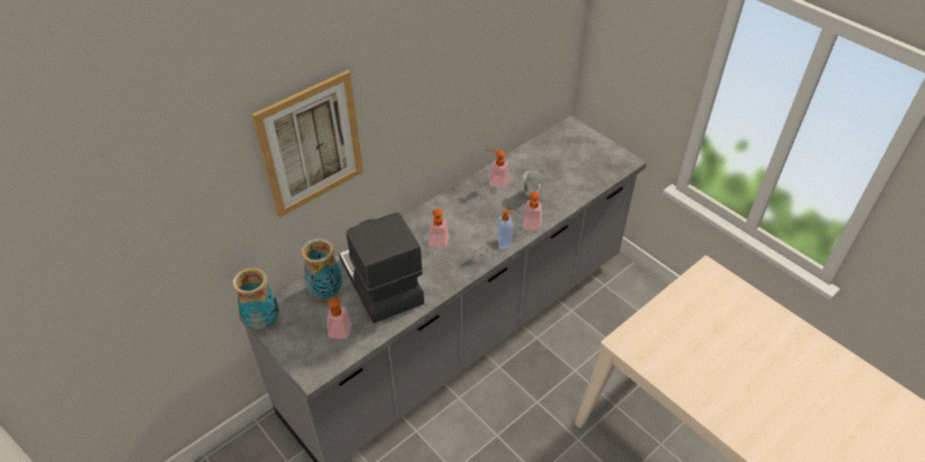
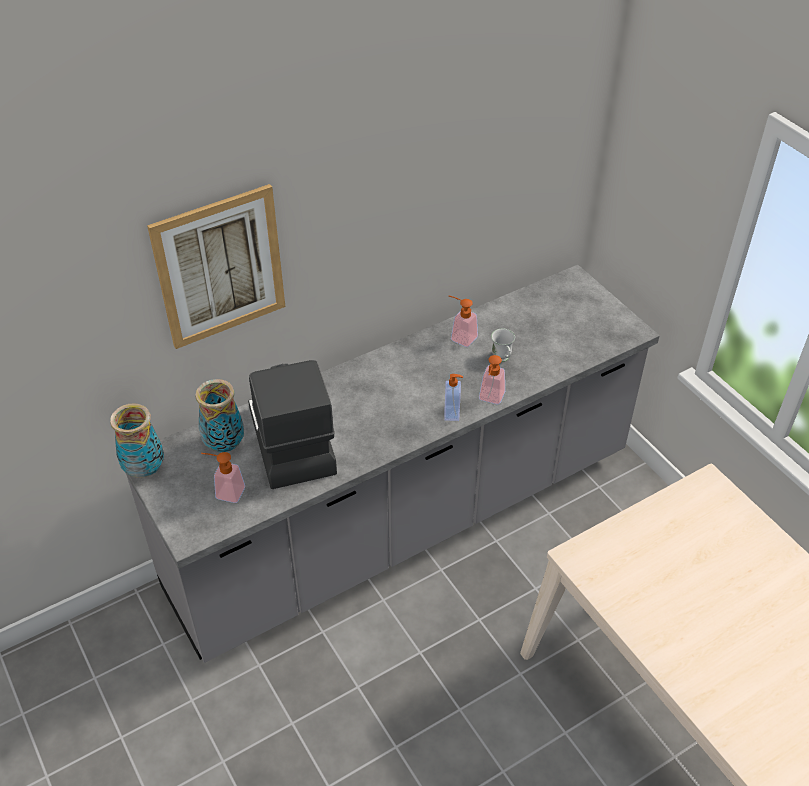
camera: 10 degrees right, 0 degrees up
soap dispenser [428,209,449,248] -> none

